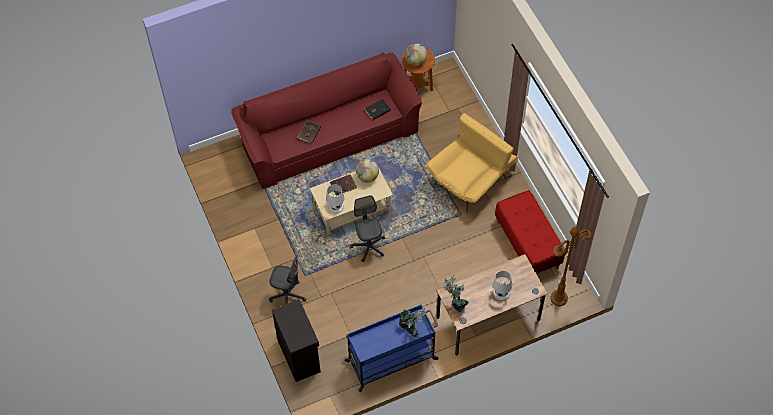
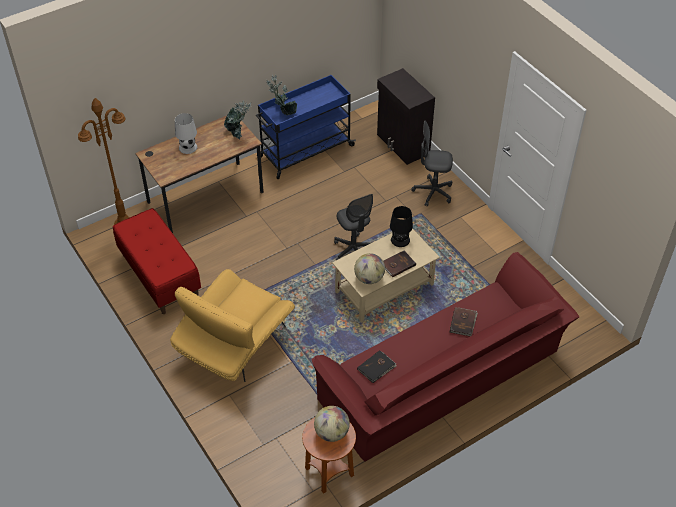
camera: 170 degrees right, 10 degrees down
white table lamp [326,184,344,214] -> black table lamp [390,206,413,247]

